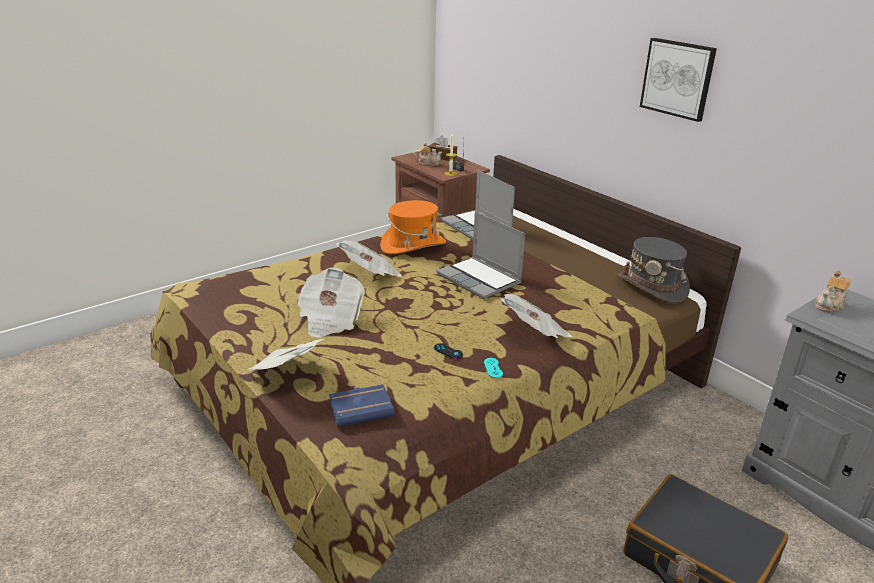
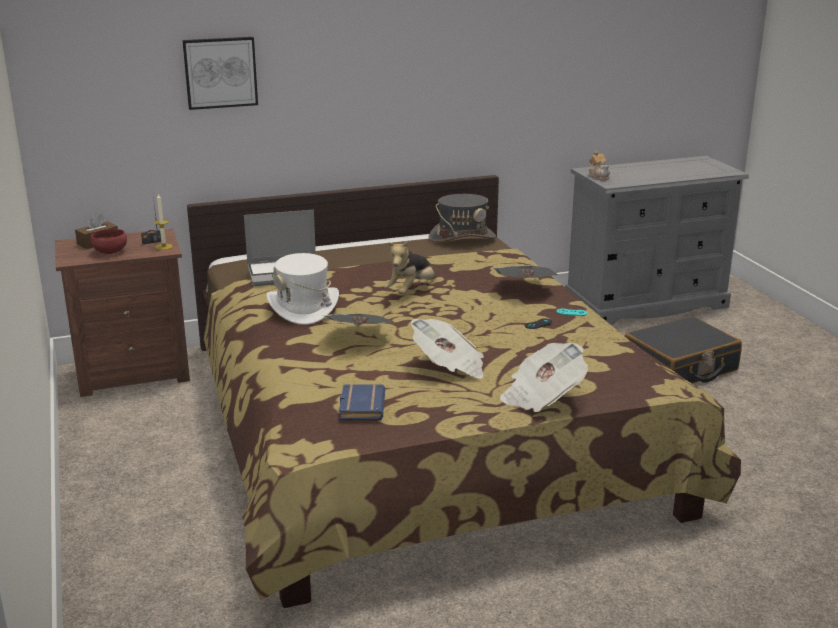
camera: 70 degrees left, 5 degrees down
blue book [329,384,395,427] -> blue book moved to [339,384,385,420]
orange hat [380,200,446,254] -> white hat [266,253,339,325]
teapot [414,142,442,165] -> red bowl [91,229,127,254]
laptop [437,212,525,299] -> plush toy [384,241,436,294]
picture [640,38,717,122] -> picture moved to [182,37,258,110]

